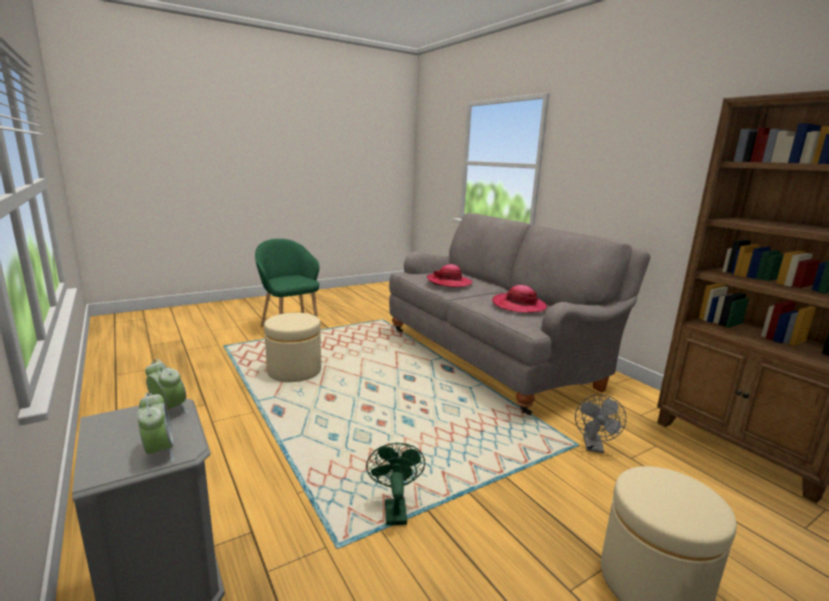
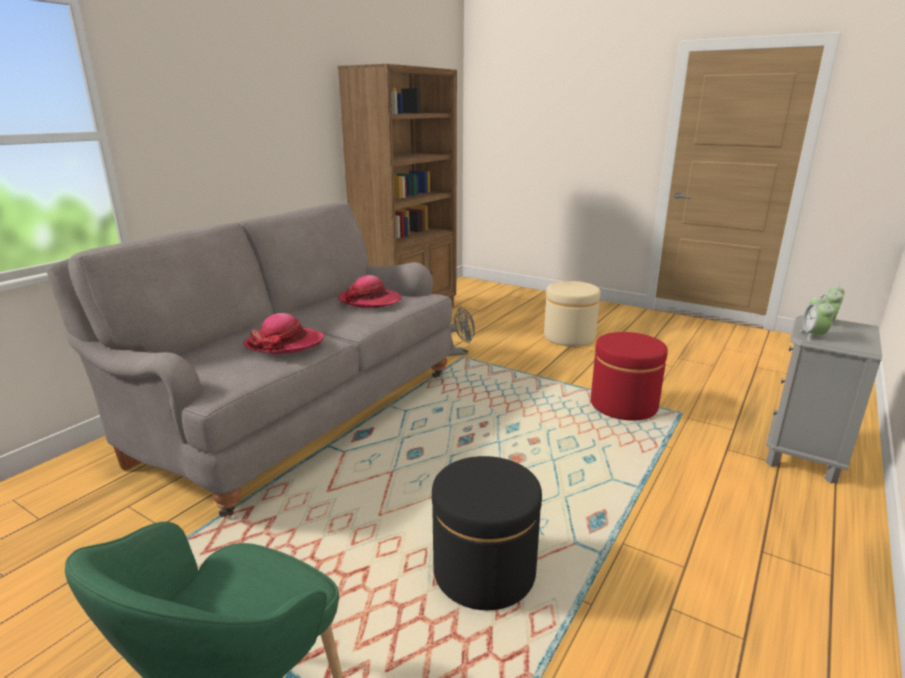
camera: 115 degrees left, 5 degrees up
beige ottoman [264,313,321,382] -> black ottoman [432,456,542,610]
green fan [366,443,425,525] -> red ottoman [591,332,668,421]

